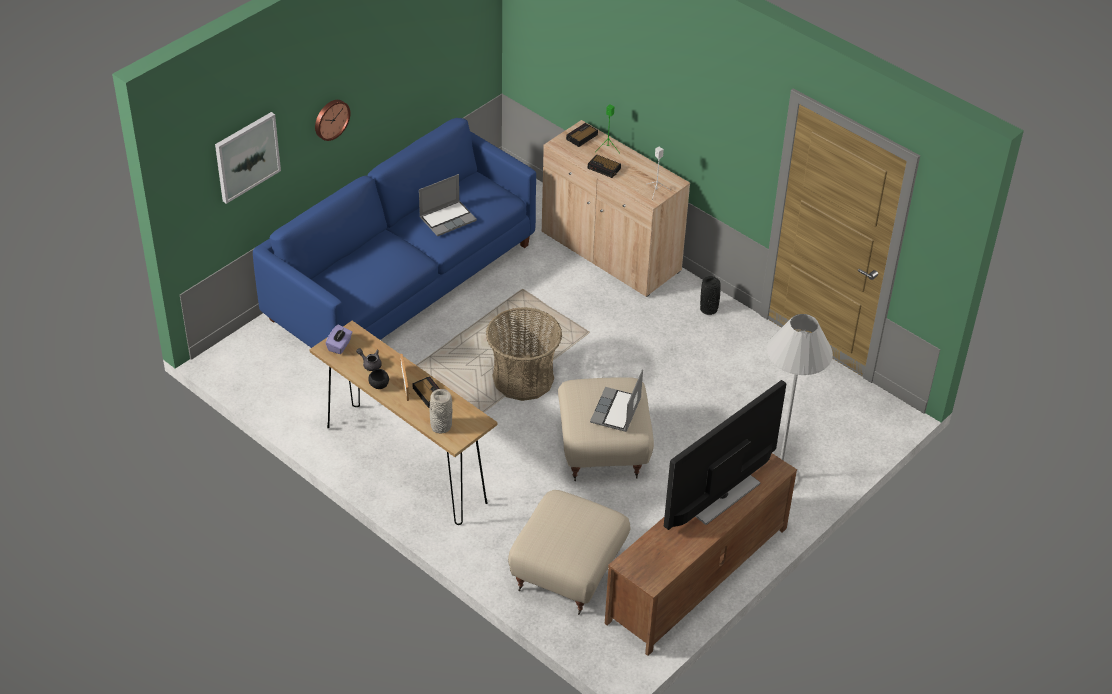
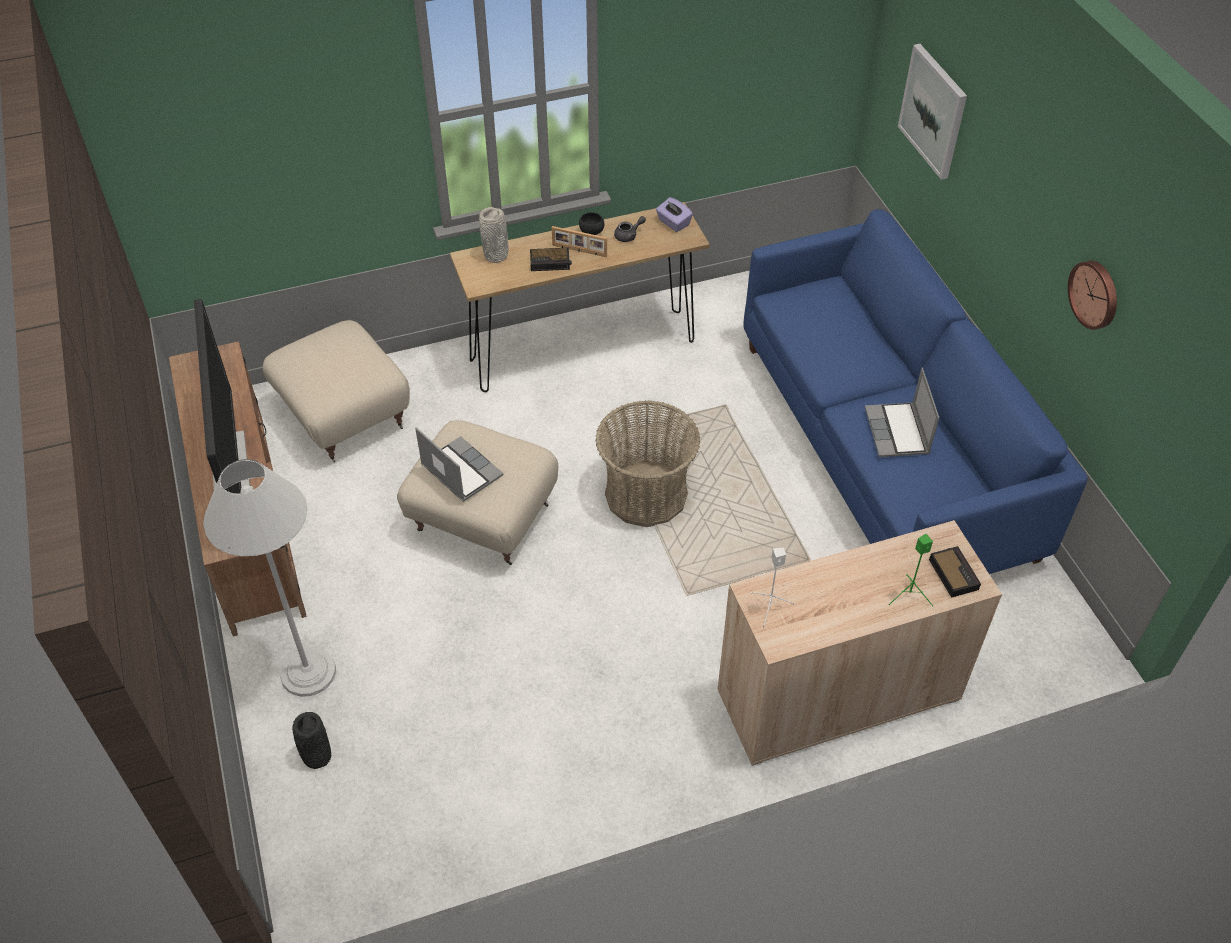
camera: 120 degrees right, 5 degrees up
wall clock [315,100,351,141] -> wall clock moved to [1068,261,1117,330]
alarm clock [588,154,621,178] -> none
black vase [700,276,721,315] -> black vase moved to [292,712,331,769]

